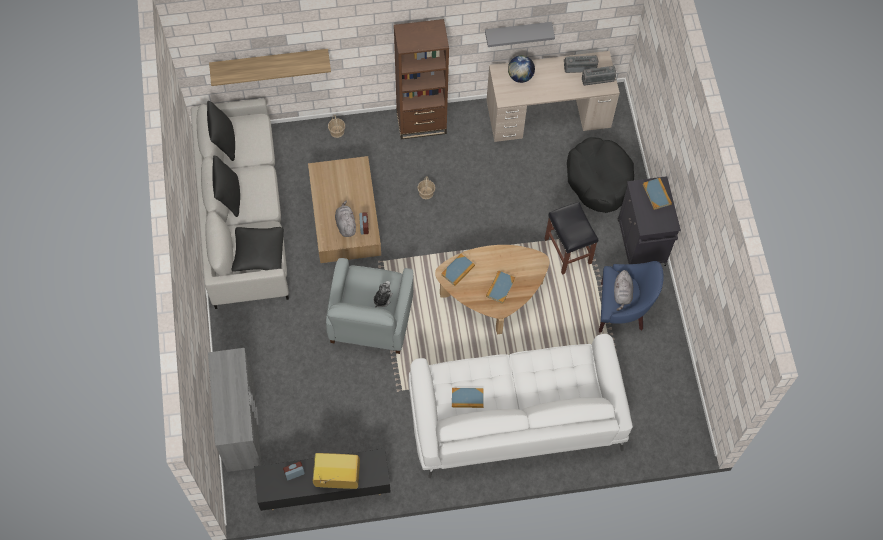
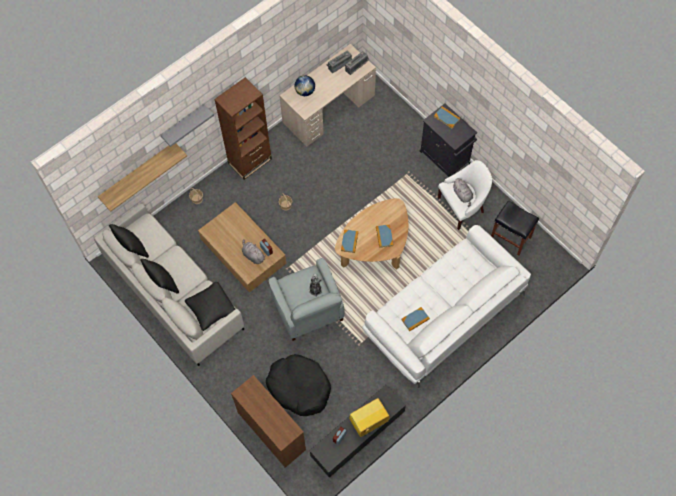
camera: 30 degrees left, 0 degrees up
grey dresser [208,348,262,472] -> brown dresser [231,375,306,468]
grey shelf [485,22,555,47] -> grey shelf moved to [161,104,214,147]
black stool [544,202,598,275] -> black stool moved to [491,200,539,256]
black dog bed [567,138,634,213] -> black dog bed moved to [266,354,331,416]
blue armchair [599,261,664,333] -> white armchair [438,160,492,230]

